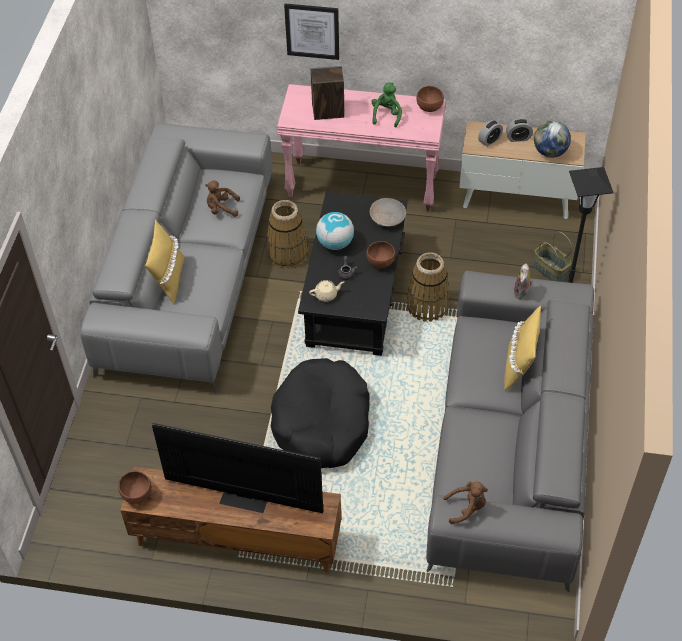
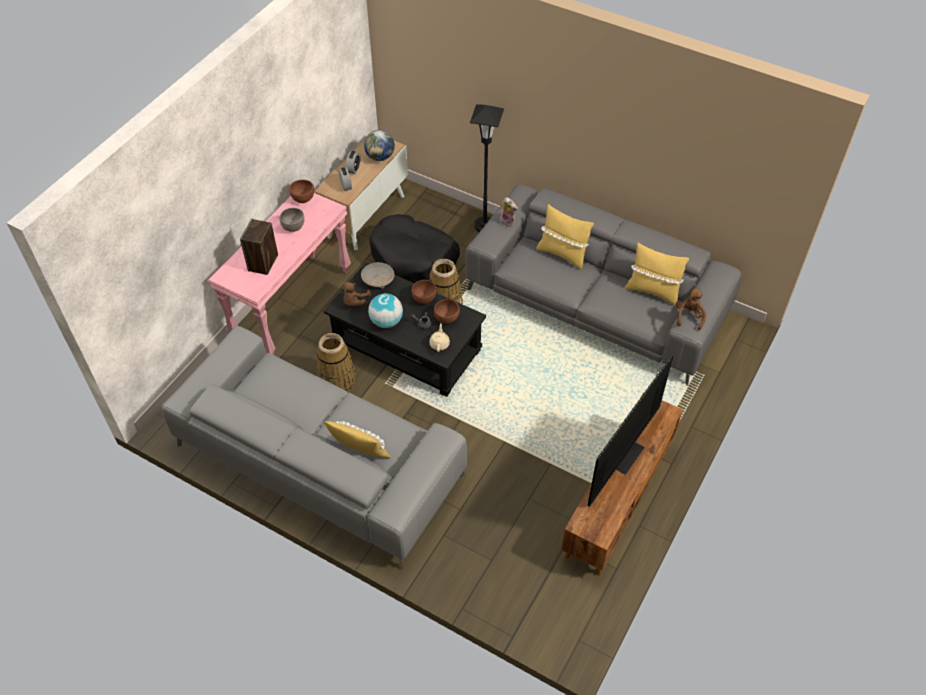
camera: 70 degrees left, 0 degrees up
brown bowl [118,471,152,504] -> brown bowl moved to [434,299,460,324]
brown plush toy [205,180,240,217] -> brown plush toy moved to [342,282,371,307]
black dog bed [271,358,370,468] -> black dog bed moved to [369,214,460,283]
picture [284,3,339,60] -> none
green plush toy [372,82,402,127] -> grey bowl [279,208,305,232]
basket [533,232,572,282] -> none
none -> yellow pillow [625,243,689,305]

